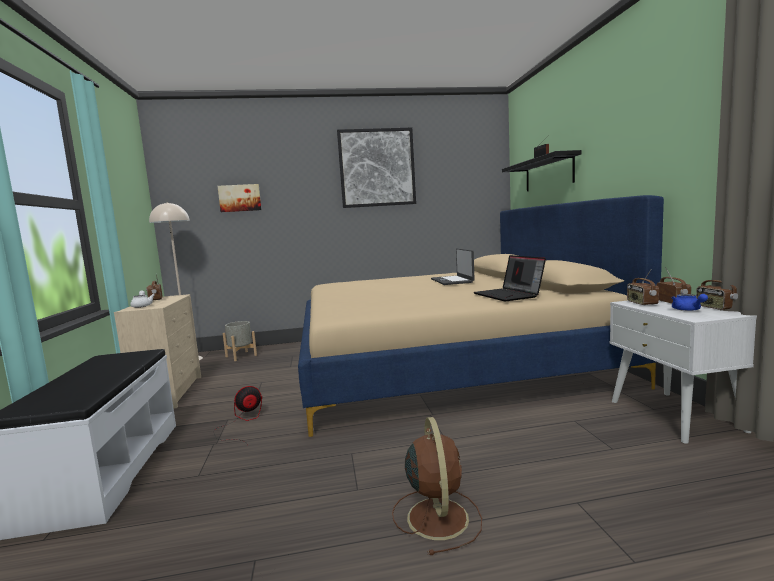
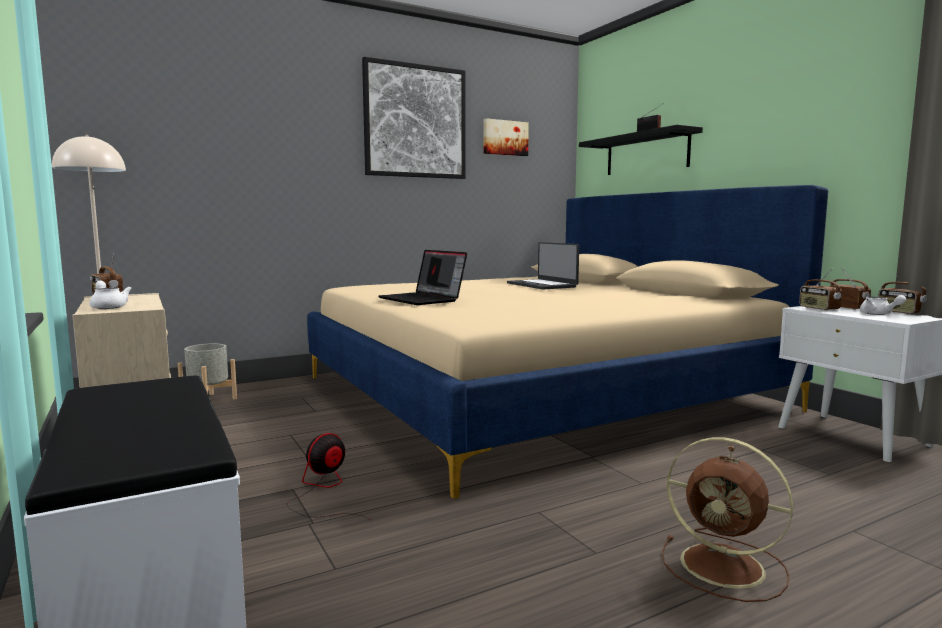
camera: 20 degrees left, 0 degrees up
picture [218,184,262,212] -> picture moved to [483,118,529,156]
brown fan [392,417,482,555] -> brown fan turned 150 degrees clockwise [662,437,793,602]
laptop [474,255,546,301] -> laptop moved to [378,250,467,305]
blue teapot [672,294,708,311] -> white teapot [860,295,906,315]

